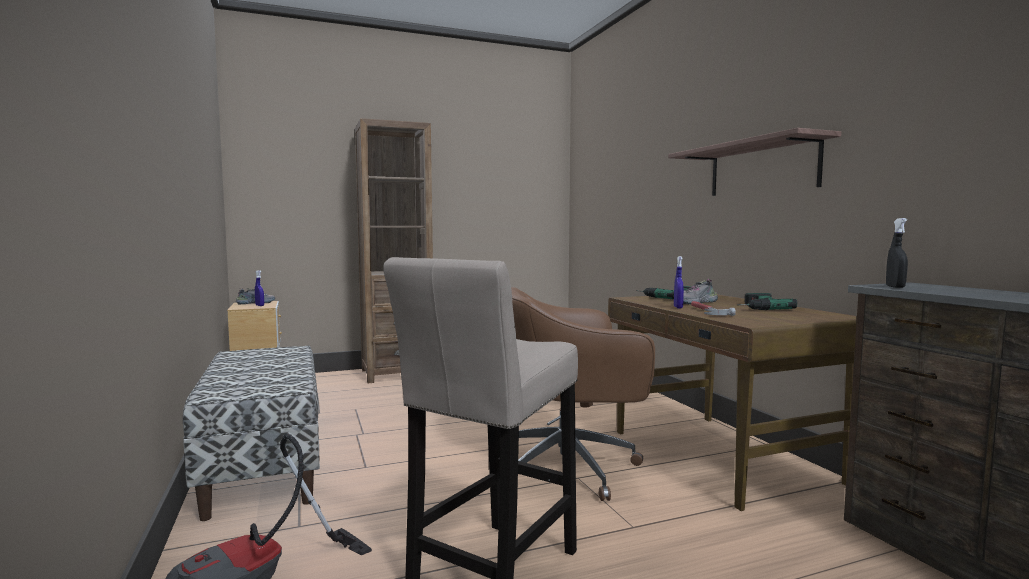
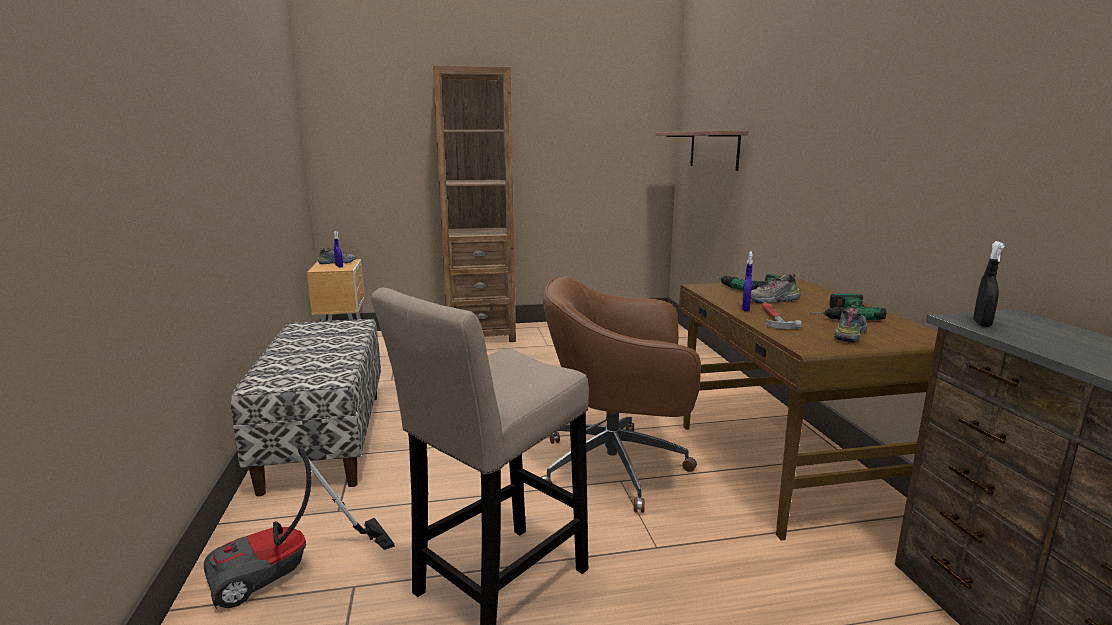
camera: 10 degrees right, 10 degrees up
shelf [668,128,841,196] -> shelf moved to [656,131,748,171]
none -> shoe [834,307,867,343]

